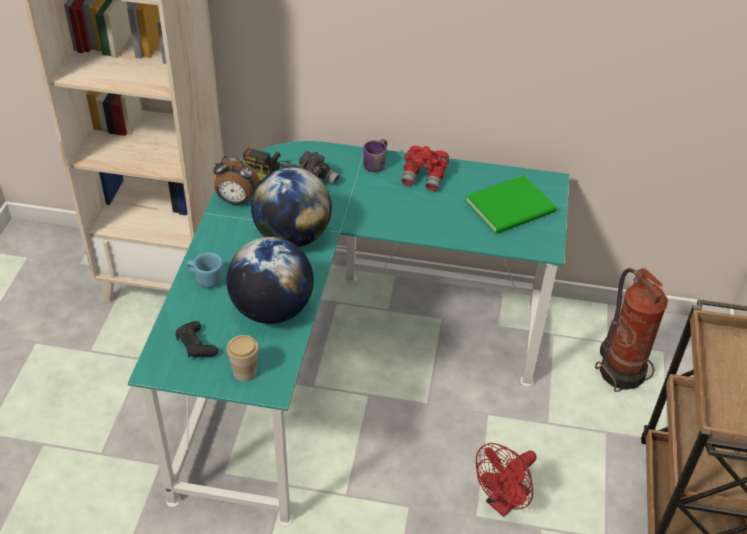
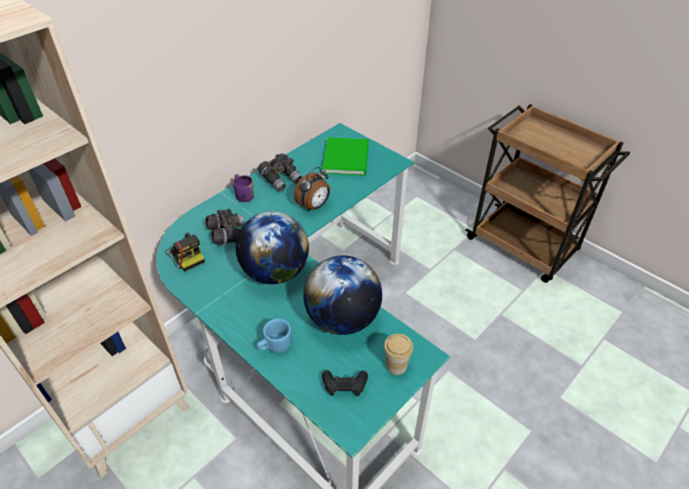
camera: 55 degrees left, 0 degrees up
alarm clock [213,156,259,205] -> alarm clock moved to [294,167,330,212]
red binoculars [402,146,449,191] -> grey binoculars [258,153,302,192]
red fan [476,443,537,517] -> none
fire extinguisher [595,268,668,392] -> none

